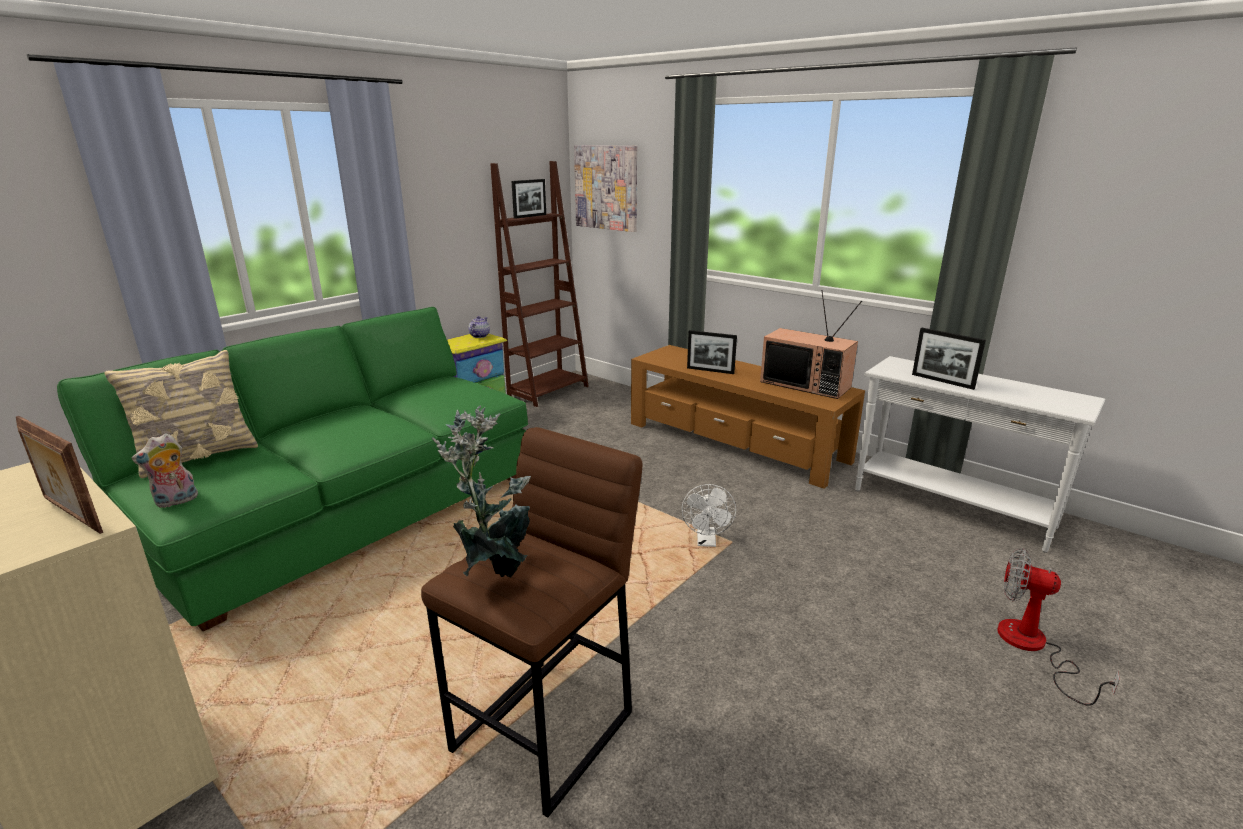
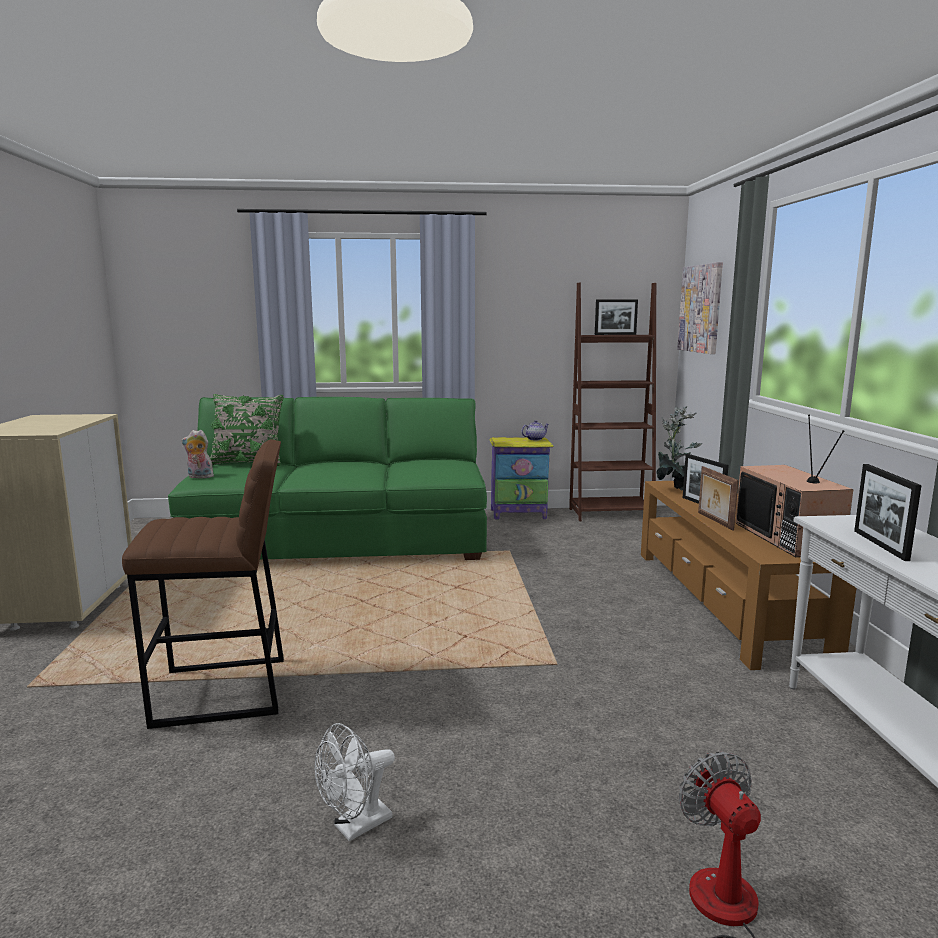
camera: 45 degrees right, 10 degrees down
picture frame [16,416,103,534] -> picture frame moved to [698,466,739,531]
beige pillow [104,350,258,478] -> green pillow [210,394,284,466]
potted plant [432,406,531,578] -> potted plant moved to [656,406,702,490]
white fan [682,484,736,547] -> white fan moved to [314,723,395,841]

